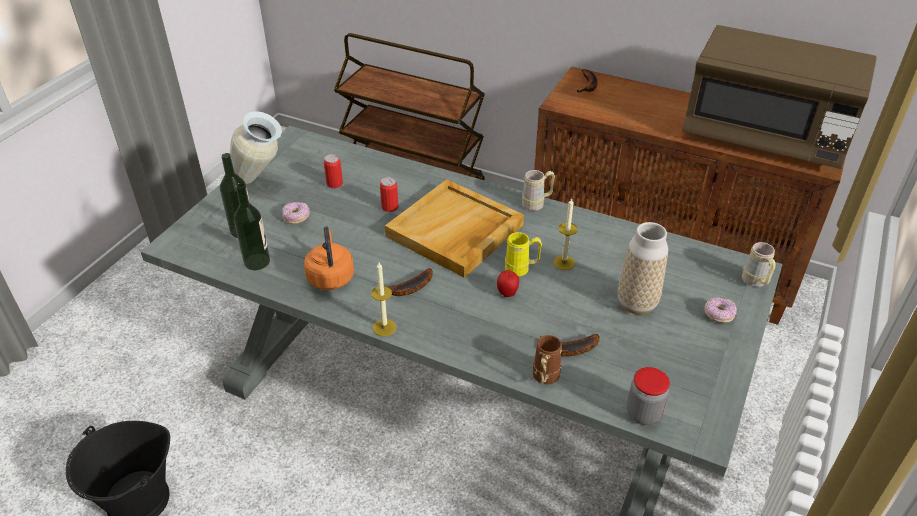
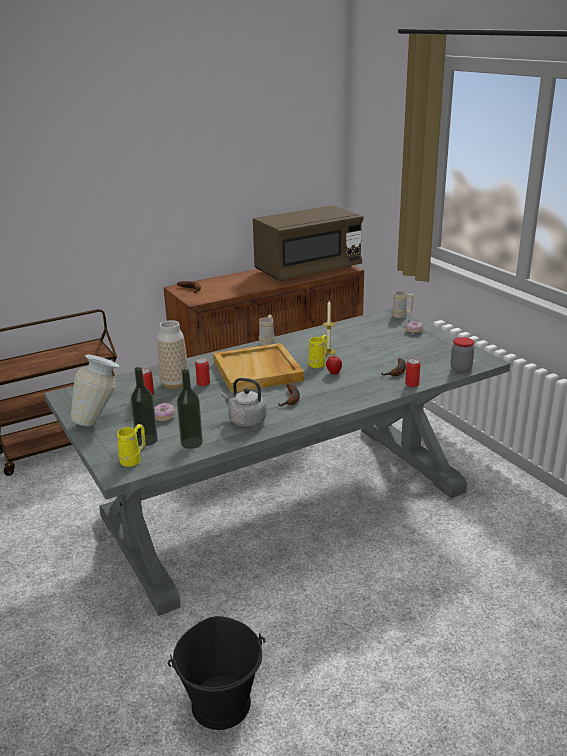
camera: 55 degrees left, 15 degrees down
orange kettle [304,226,354,290] -> grey kettle [221,378,266,427]
candle [371,262,397,336] -> none
brown mug [533,335,562,385] -> can [405,358,420,387]
vase [618,222,668,315] -> vase moved to [157,320,189,389]
none -> yellow mug [117,424,145,467]

